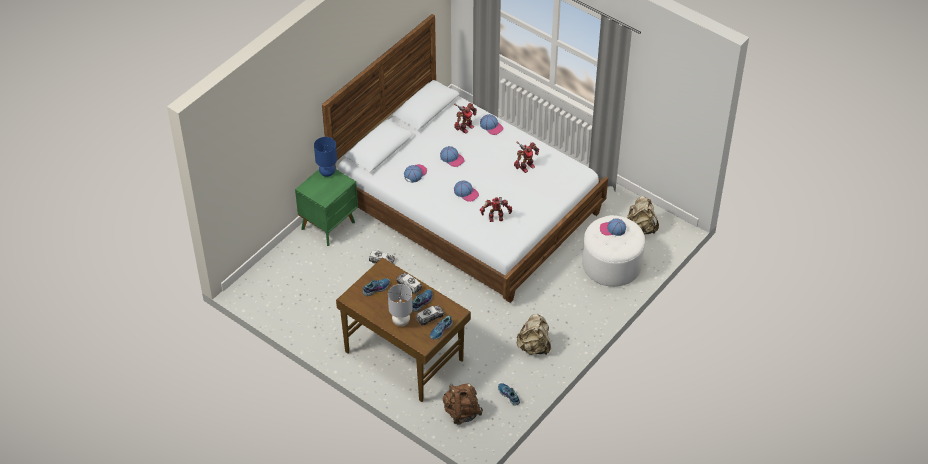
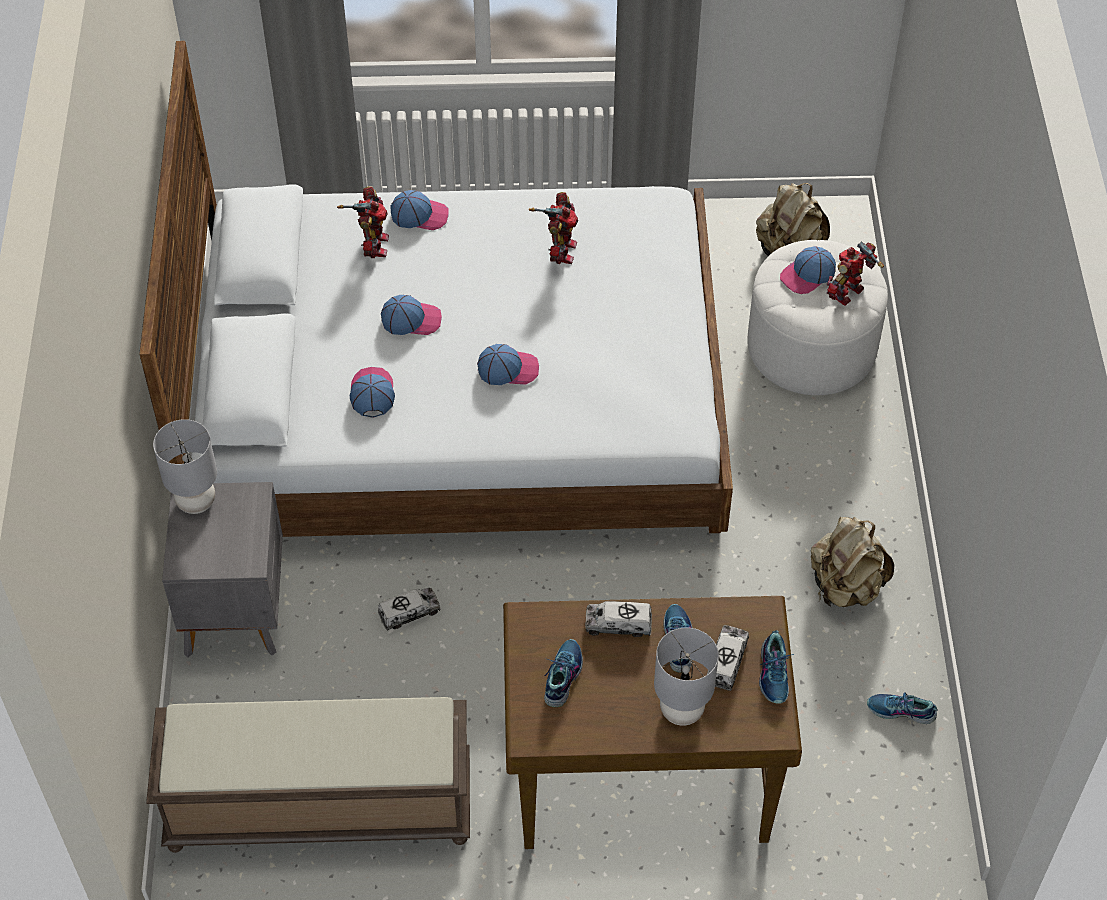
camera: 40 degrees left, 5 degrees up
green nightstand [295,169,358,246] -> grey nightstand [162,482,283,658]
blue table lamp [314,137,337,177] -> grey table lamp [153,419,217,514]
brown backpack [443,383,483,425] -> none
toy robot [480,197,512,222] -> toy robot moved to [827,241,884,306]
none -> brown bench [146,697,470,853]

